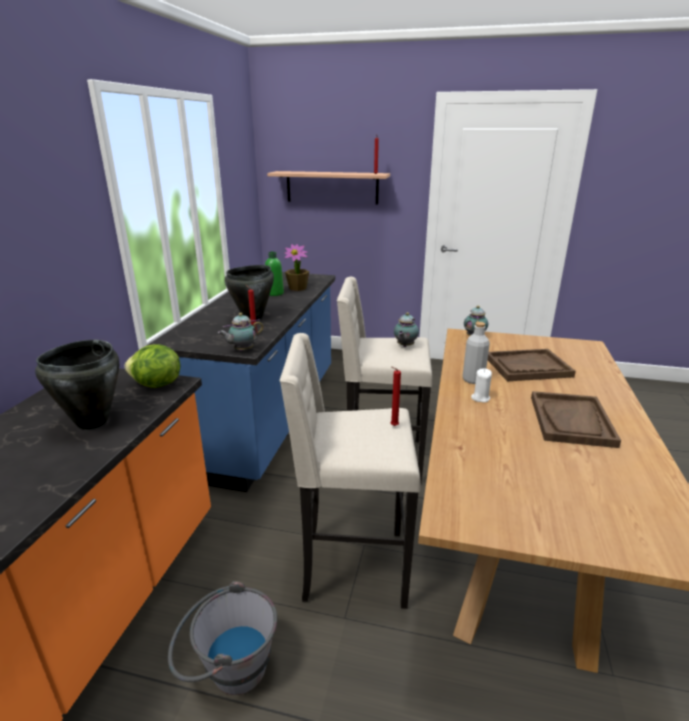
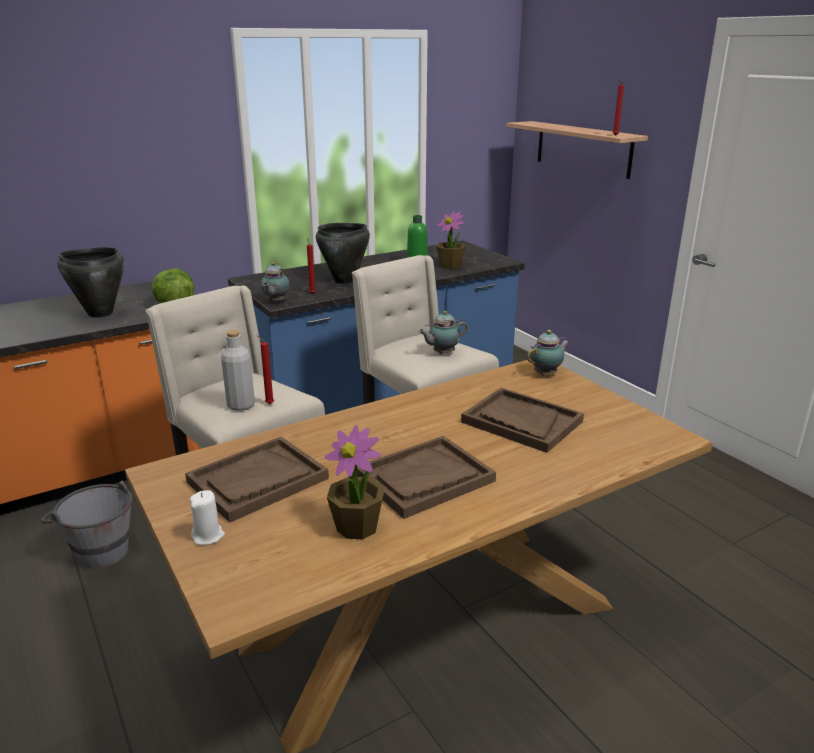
camera: 45 degrees right, 0 degrees up
teapot [218,313,263,351] -> teapot turned 90 degrees counterclockwise [261,262,290,303]
grey bottle [463,322,490,384] -> grey bottle moved to [221,330,255,411]
white candle [471,369,492,403] -> white candle moved to [190,490,225,545]
none -> brown tray [185,437,329,523]
none -> potted plant [325,425,385,539]

